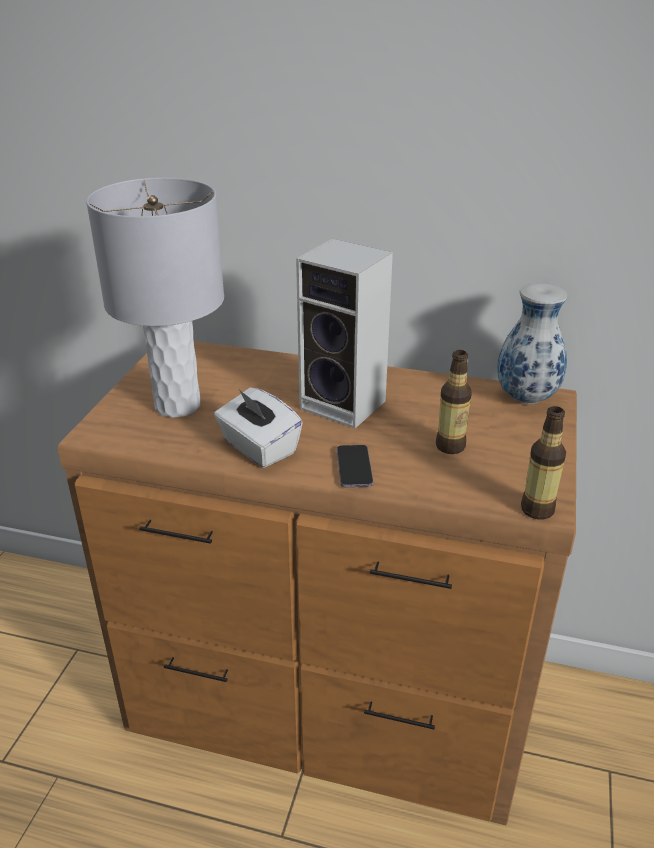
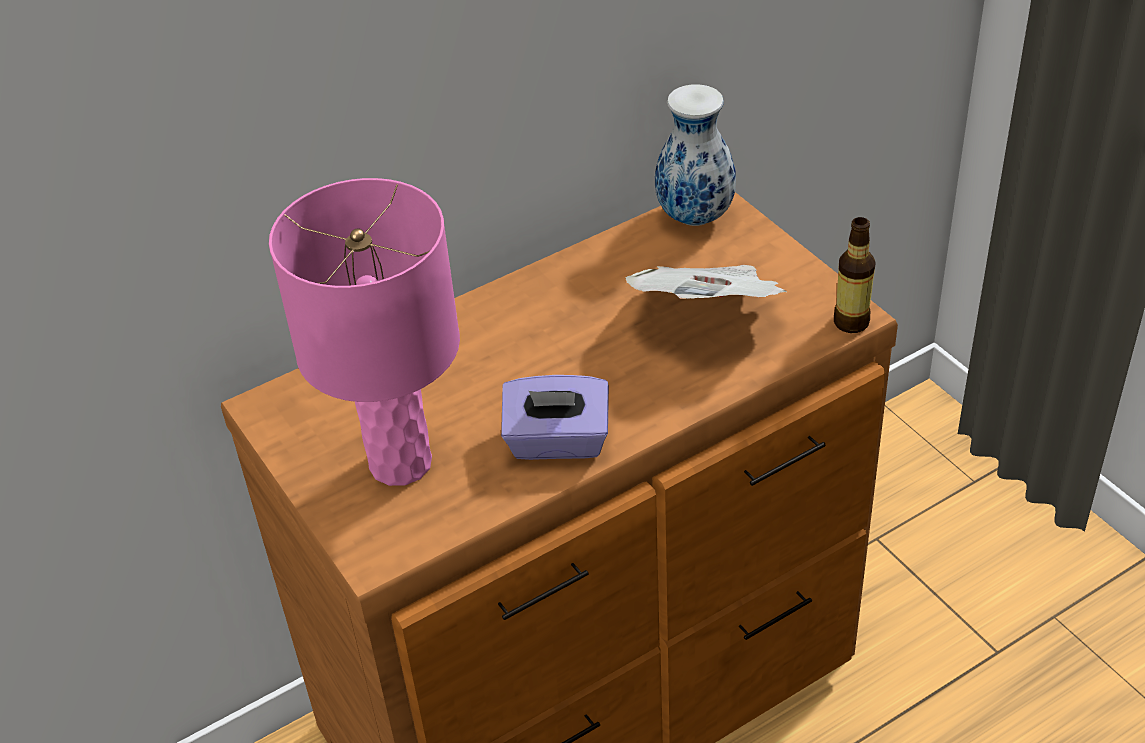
camera: 45 degrees left, 10 degrees up
grey table lamp [86,177,224,418] -> pink table lamp [269,178,460,486]
white tissue box [214,387,303,468] -> purple tissue box [501,375,609,460]
speaker [296,239,393,429] -> none
phone [337,445,373,487] -> none
bottle [436,350,472,454] -> newspaper [625,265,787,299]

